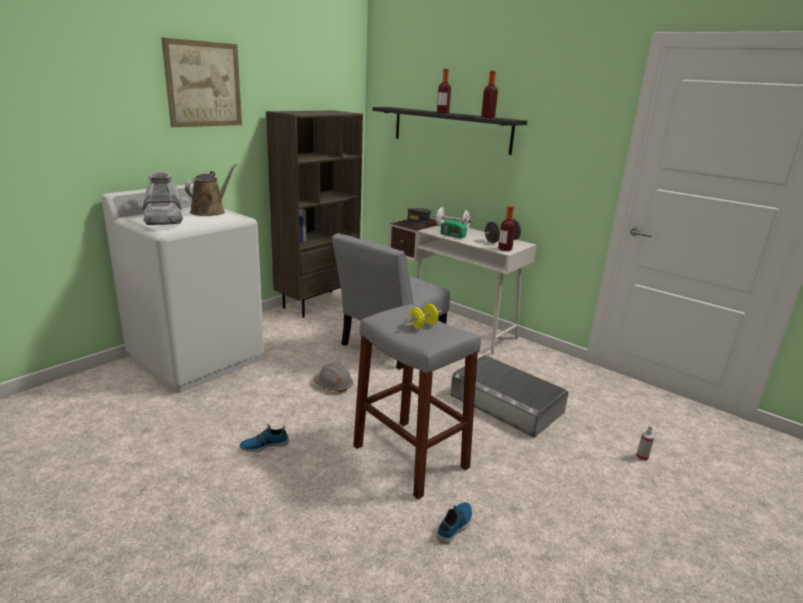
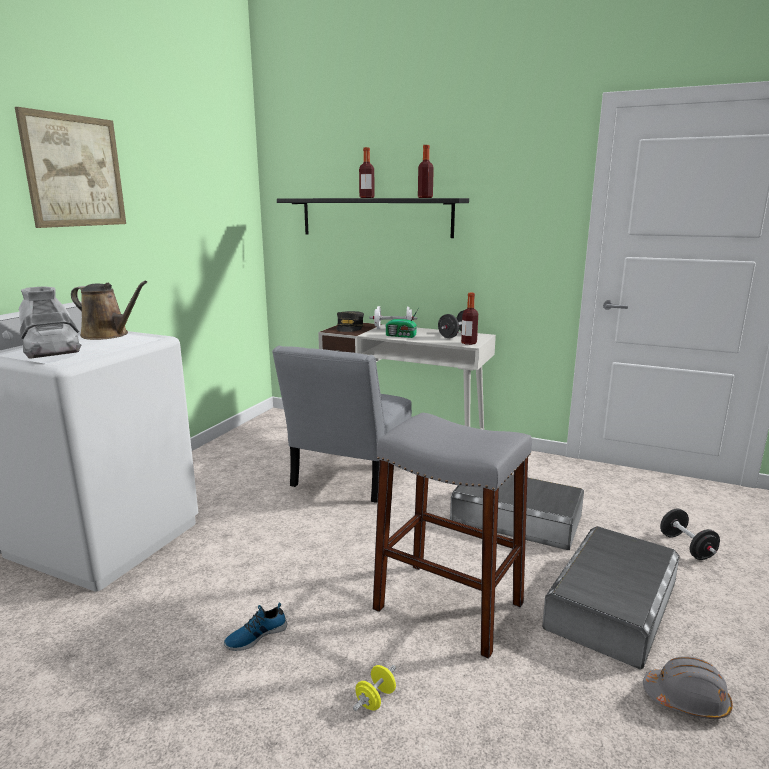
camera: 15 degrees left, 5 degrees down
brown watering can [185,164,237,216] -> brown watering can turned 105 degrees clockwise [71,281,147,340]
brown bookcase [266,111,363,318] -> none
grey hard hat [313,363,353,392] -> grey hard hat moved to [643,656,733,719]
yellow dumbbell [404,304,442,329] -> yellow dumbbell moved to [353,665,396,711]
shoe [436,502,472,544] -> none
spray bottle [636,425,655,461] -> black dumbbell [660,509,720,560]
none -> grey storage box [542,526,680,670]

